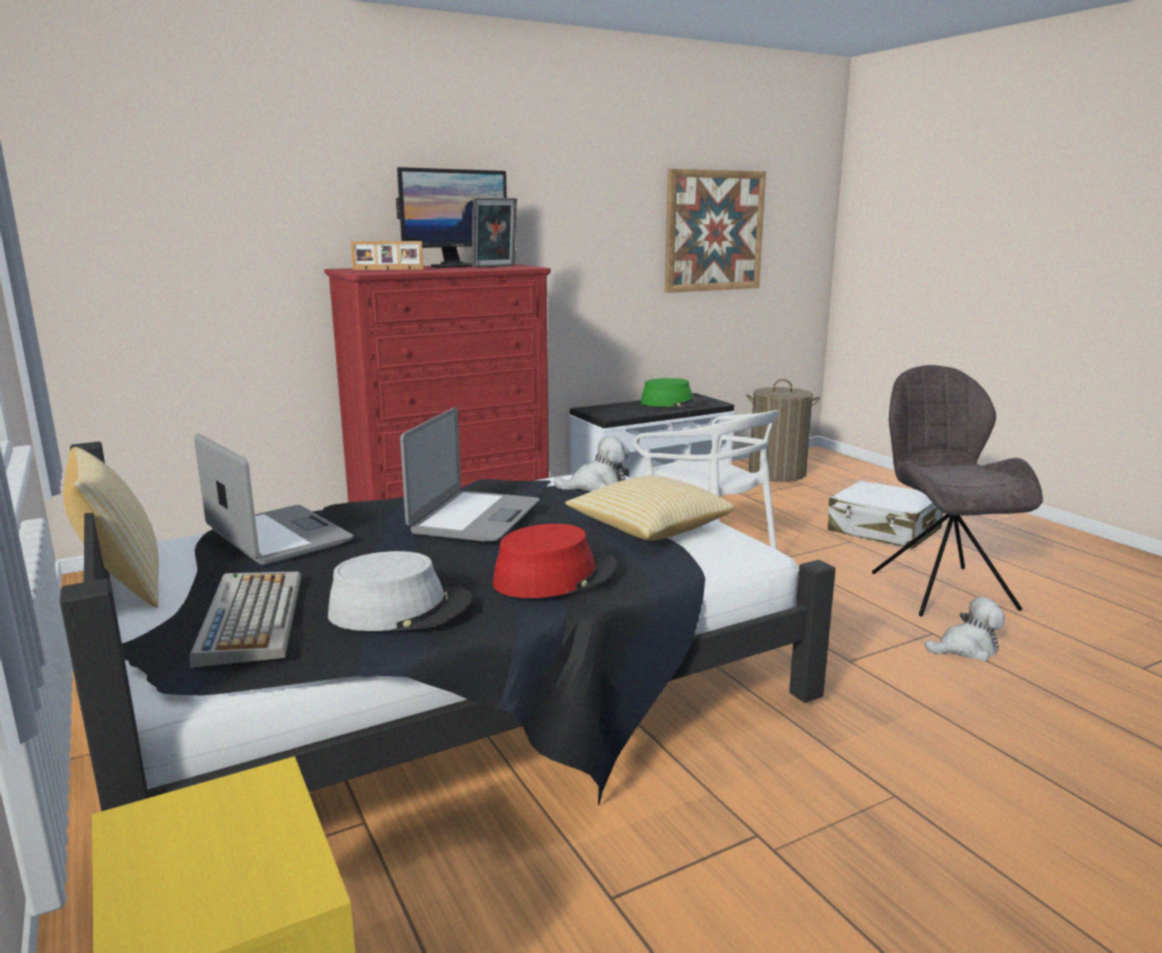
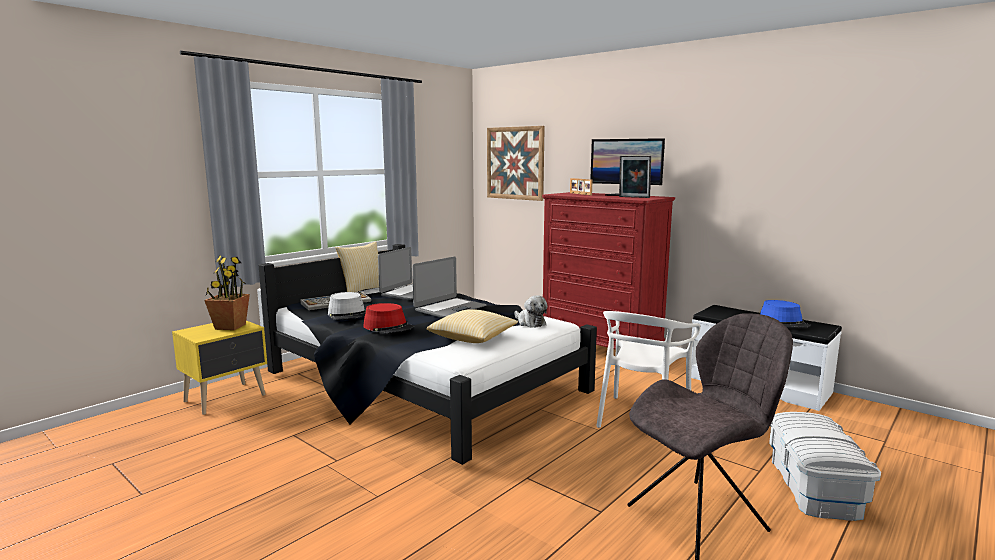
camera: 70 degrees right, 5 degrees down
laptop [400,408,540,542] -> laptop turned 45 degrees counterclockwise [412,257,486,318]
green hat [641,378,706,407] -> blue hat [760,300,811,328]
picture [665,169,766,293] -> picture moved to [487,126,545,201]
laundry basket [746,379,820,482] -> none
white suitcase [828,480,943,549] -> white storage box [769,412,881,521]
plush toy [925,597,1005,661] -> none
none -> potted plant [204,255,250,330]

